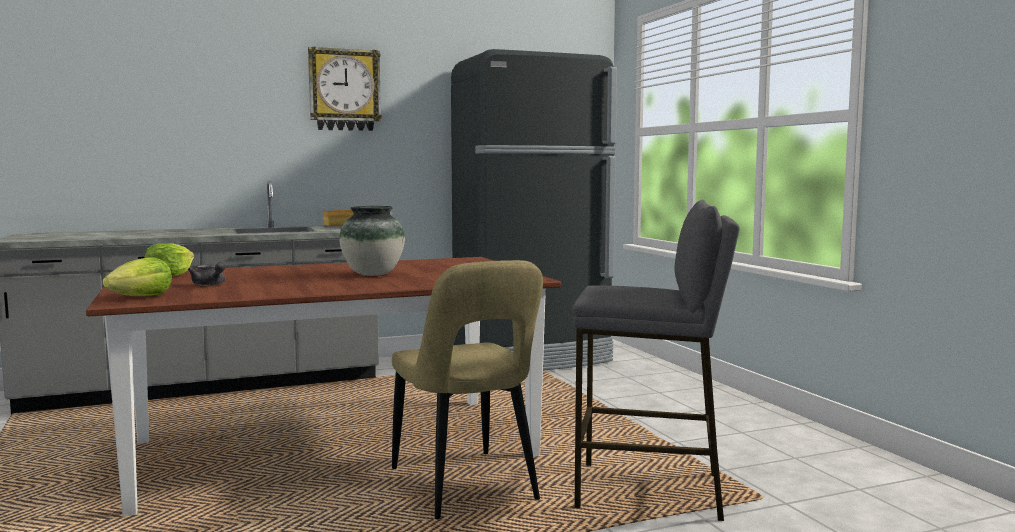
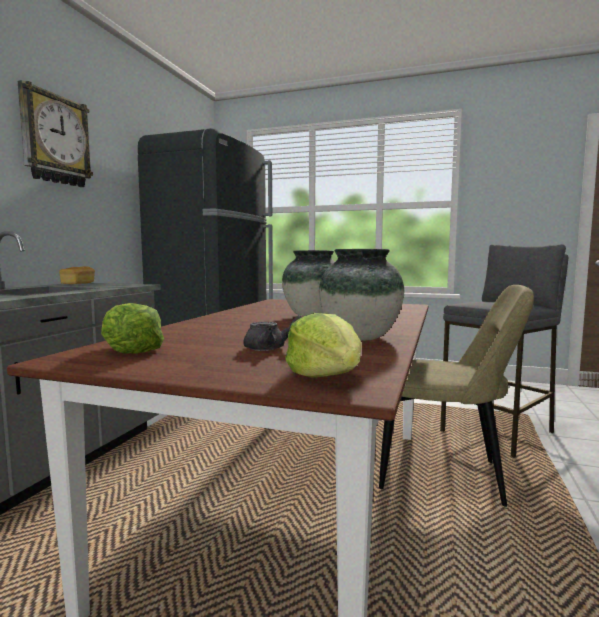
camera: 50 degrees left, 0 degrees up
none -> vase [319,249,404,341]

